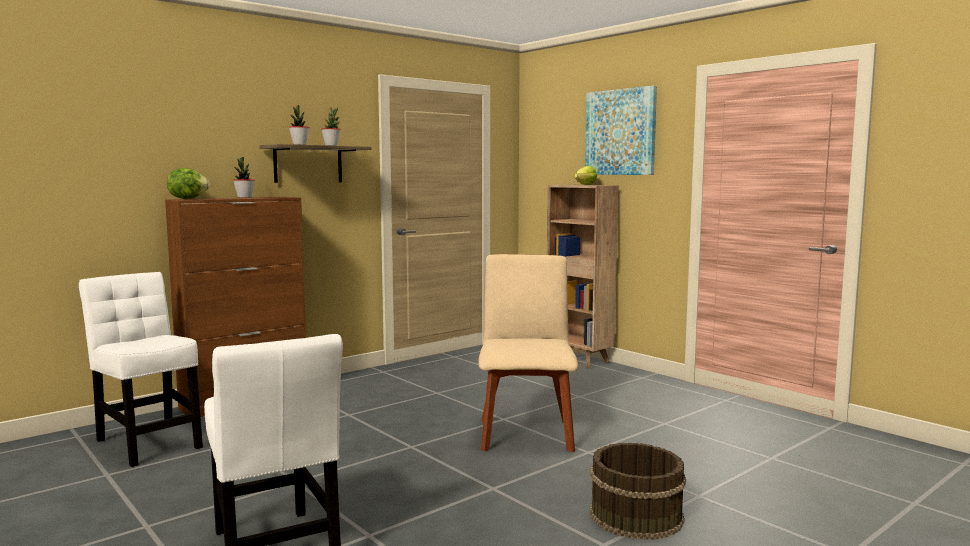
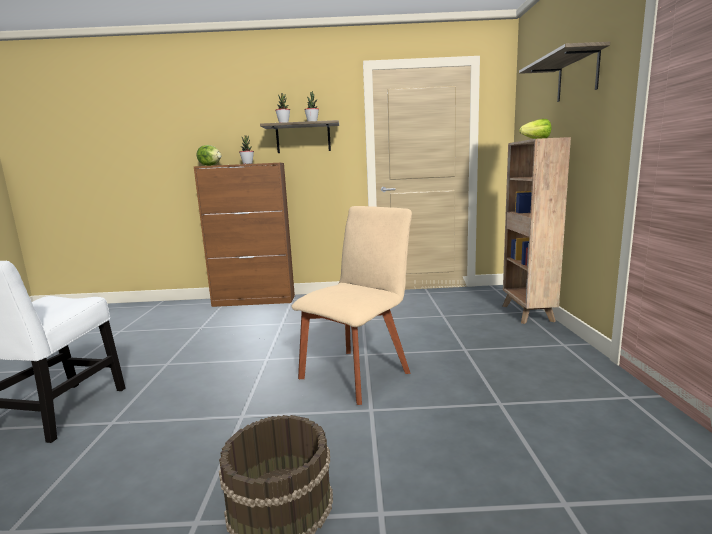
camera: 40 degrees right, 5 degrees up
white chair [79,272,203,467] -> none
picture [585,86,657,175] -> shelf [519,42,610,102]

